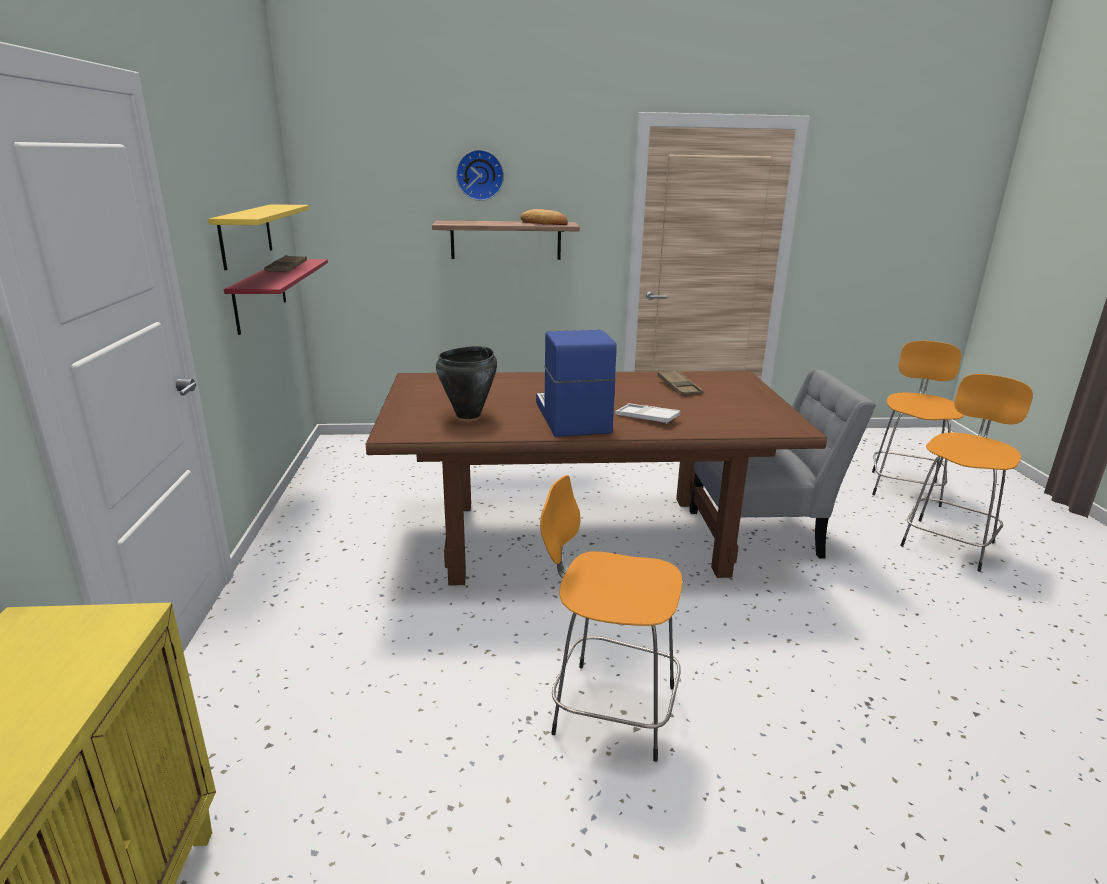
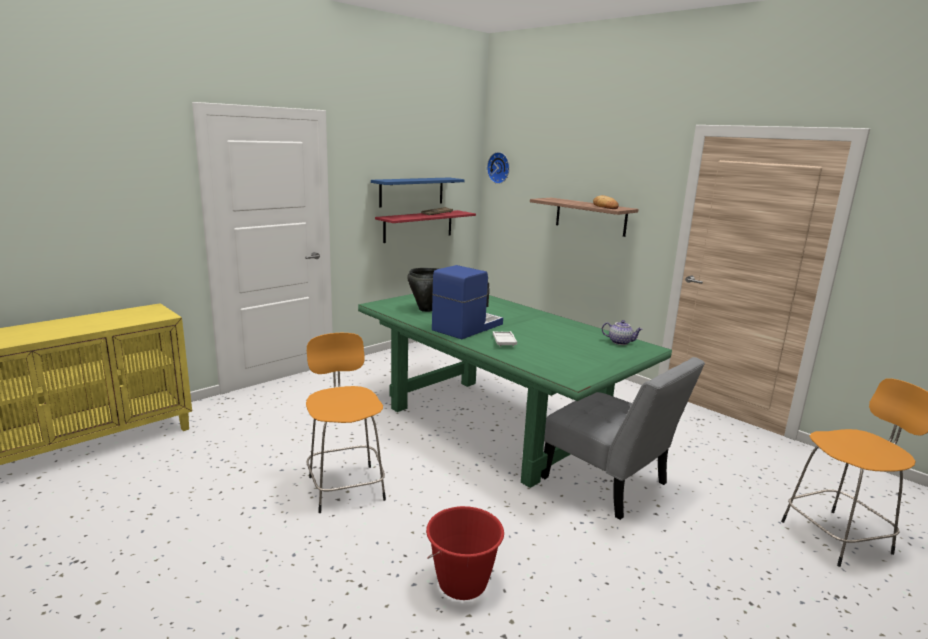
camera: 50 degrees right, 5 degrees down
yellow shelf [208,204,309,270] -> blue shelf [371,178,465,208]
brown dining table [366,371,827,586] -> green dining table [358,294,672,488]
wall clock [456,149,504,201] -> wall clock moved to [487,152,510,184]
brown tray [658,371,703,396] -> none
orange stool [900,374,1033,572] -> none
none -> red bucket [426,506,504,600]
none -> teapot [602,320,643,345]

